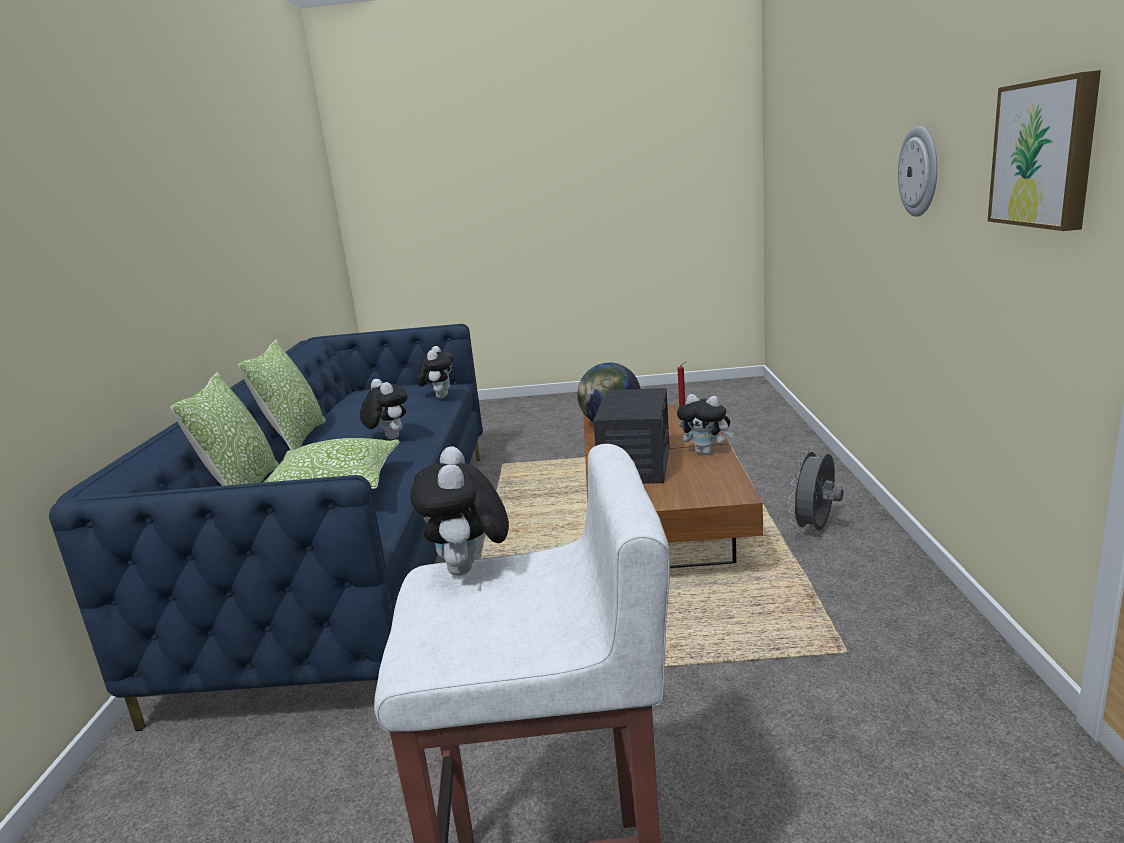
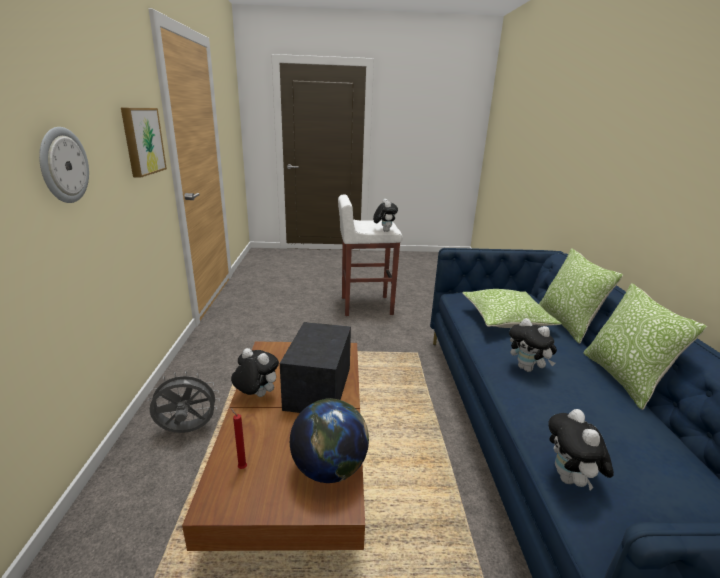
camera: 175 degrees right, 5 degrees up
grey fan [788,447,843,533] -> grey fan turned 135 degrees counterclockwise [148,371,220,433]

